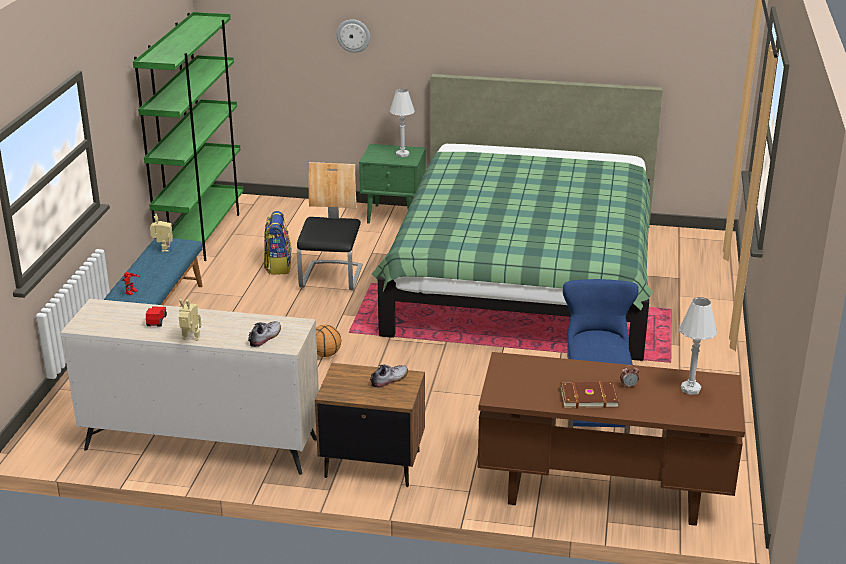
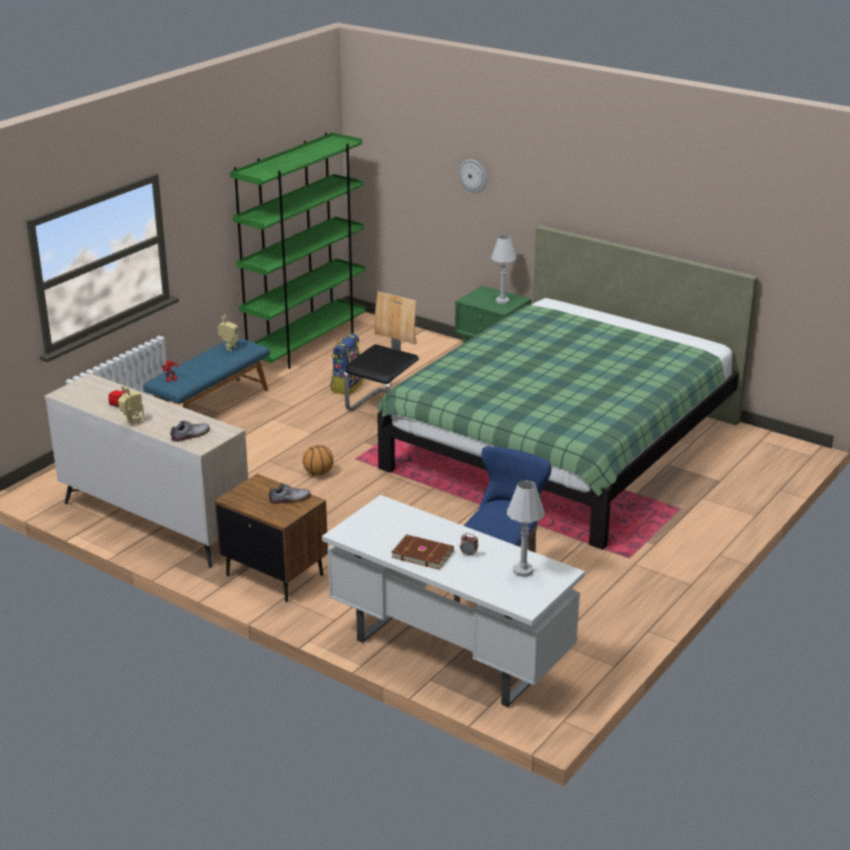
camera: 25 degrees right, 0 degrees up
brown desk [478,352,745,526] -> white desk [322,495,585,707]

